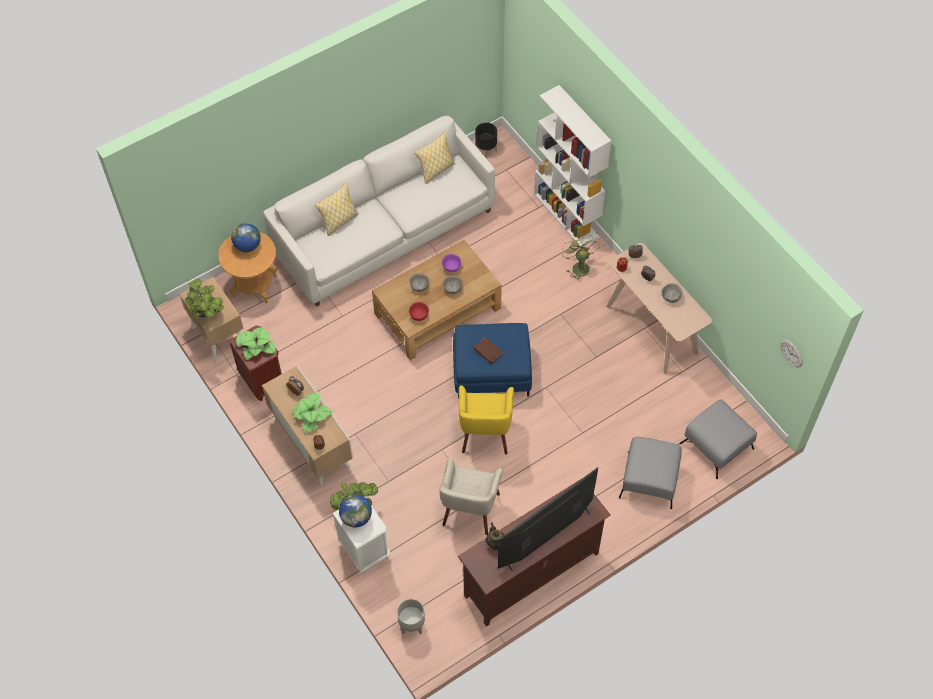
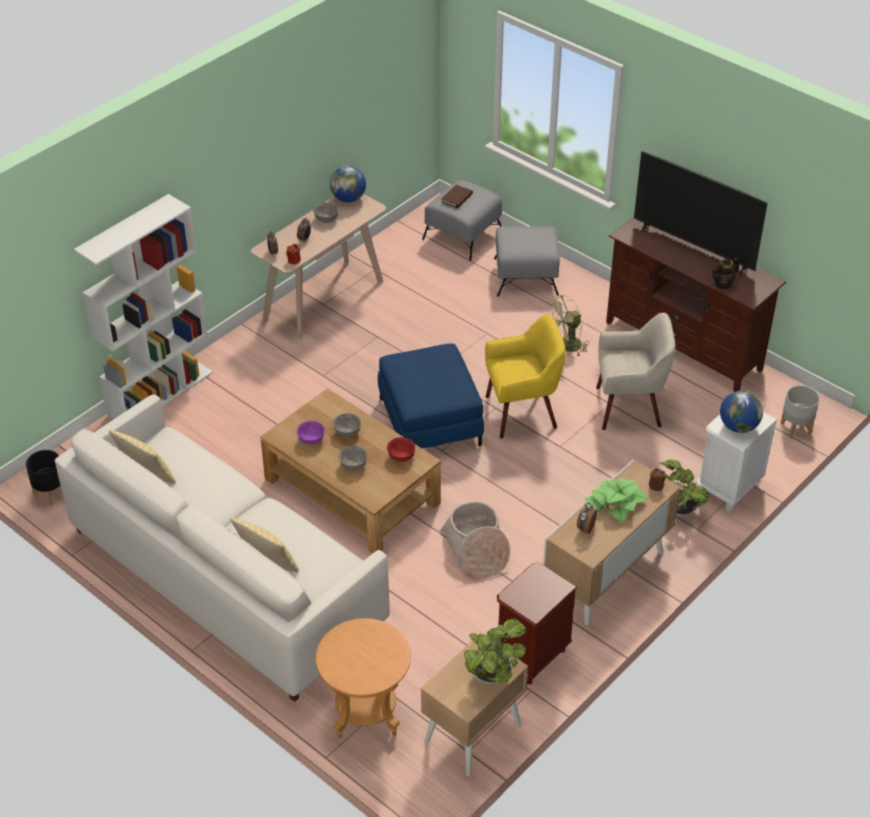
camera: 105 degrees left, 15 degrees down
globe [231,223,261,252] -> globe moved to [330,166,366,202]
potted plant [236,327,275,360] -> none
brown book [473,337,503,364] -> brown book moved to [441,185,473,208]
green fan [562,235,600,280] -> green fan moved to [545,295,589,357]
wall clock [780,339,803,368] -> none
none -> basket [440,502,510,577]

